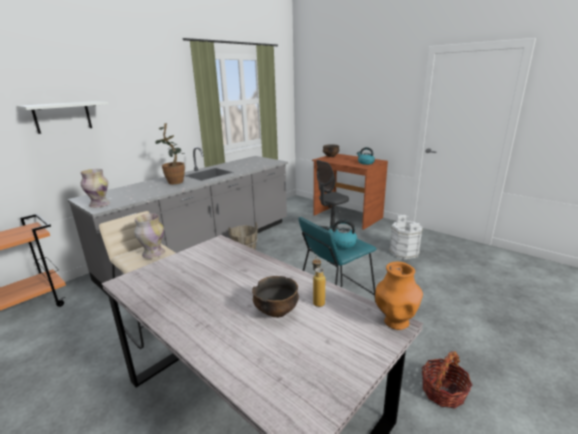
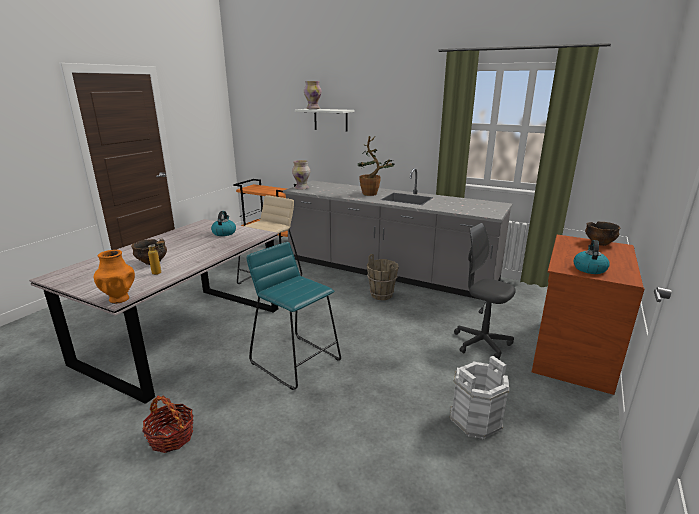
camera: 75 degrees right, 0 degrees up
vase [134,213,165,259] -> vase moved to [304,81,322,109]
kettle [326,220,357,249] -> kettle moved to [211,211,236,236]

